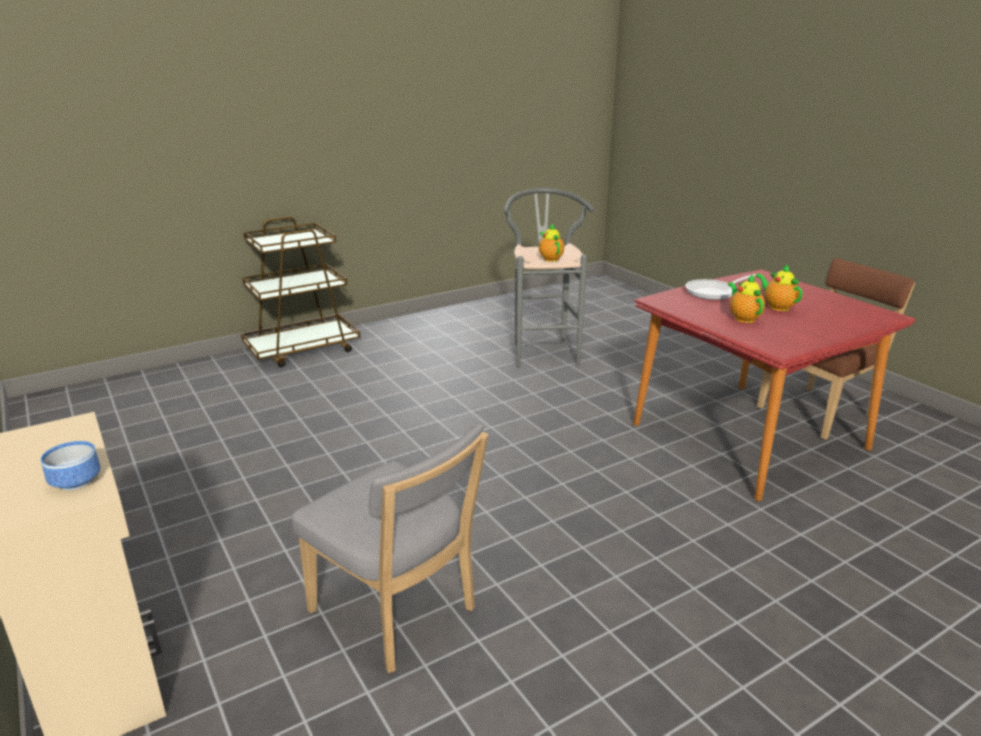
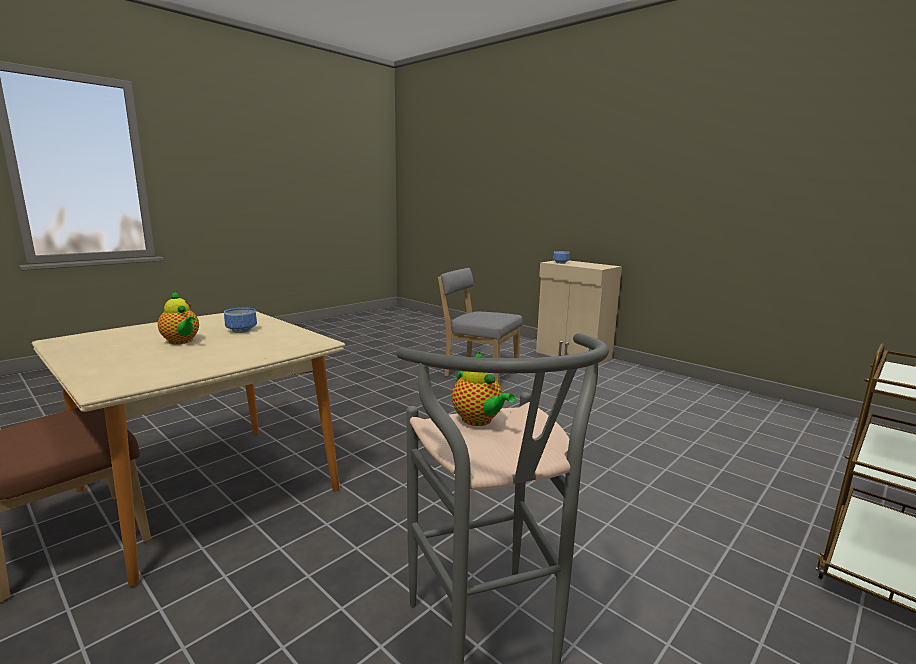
camera: 165 degrees right, 10 degrees down
red dining table [633,270,916,501] -> beige dining table [32,311,345,586]
frying pan [685,274,756,300] -> none
teapot [728,274,765,323] -> bowl [224,308,257,333]

